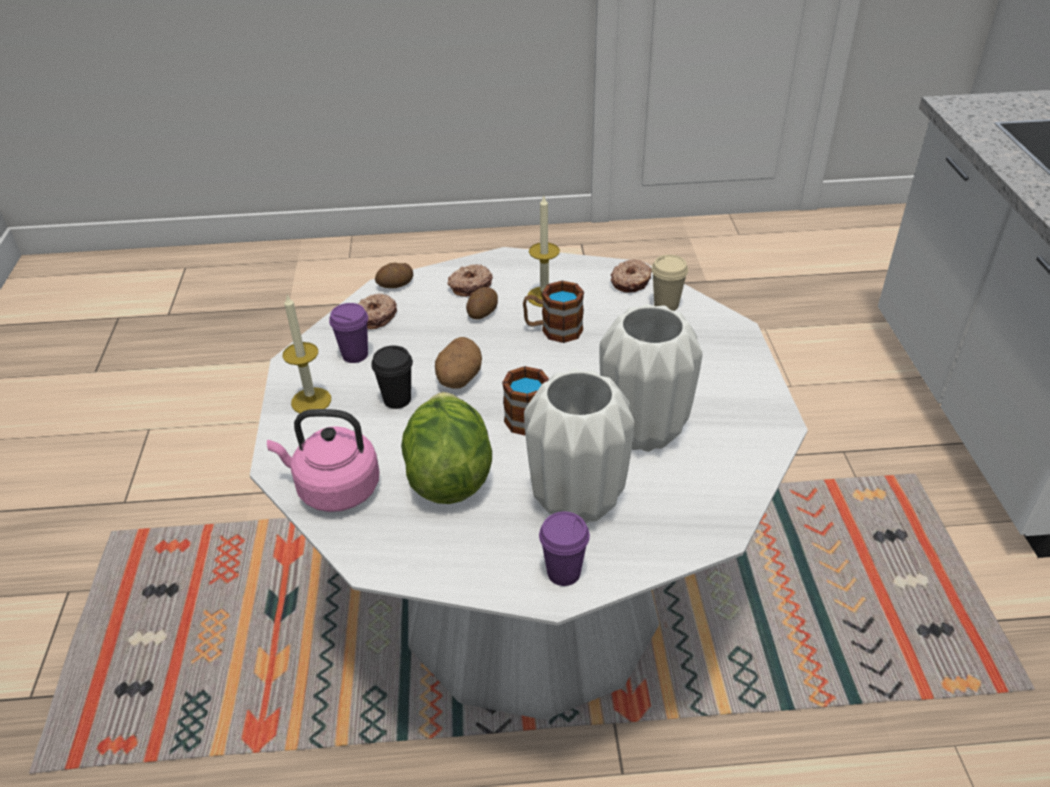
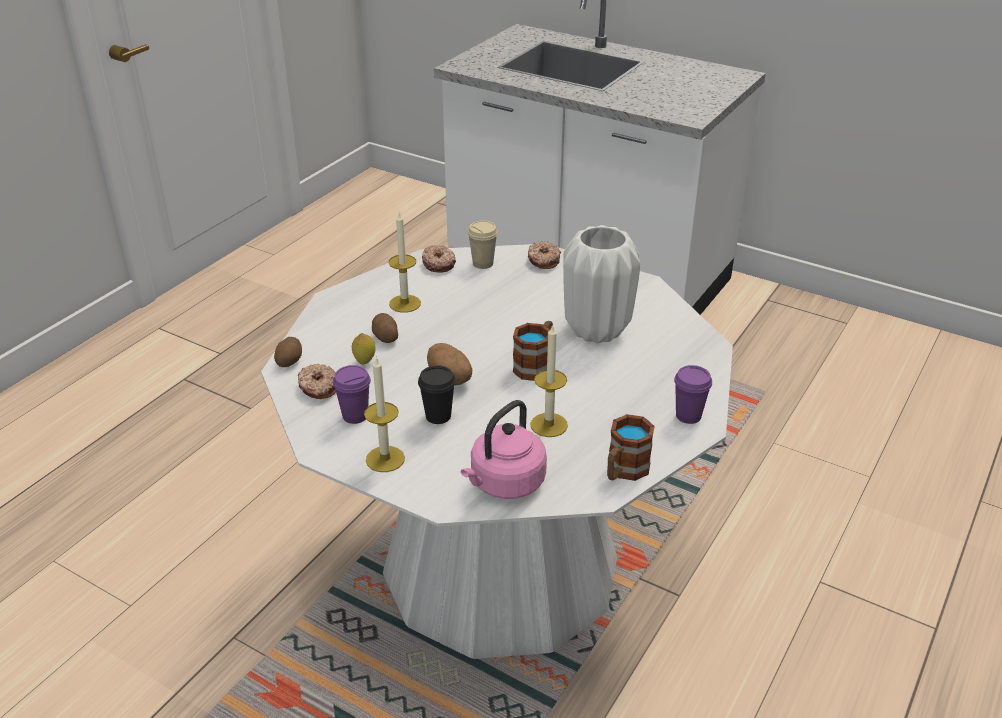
camera: 55 degrees left, 5 degrees down
lettuce [401,392,492,504] -> candle [530,324,568,437]
donut [447,264,493,297] -> donut moved to [528,241,561,269]
mug [523,281,584,343] -> mug moved to [607,414,655,481]
white vase [524,369,635,523] -> none
none -> lemon [352,333,376,364]

